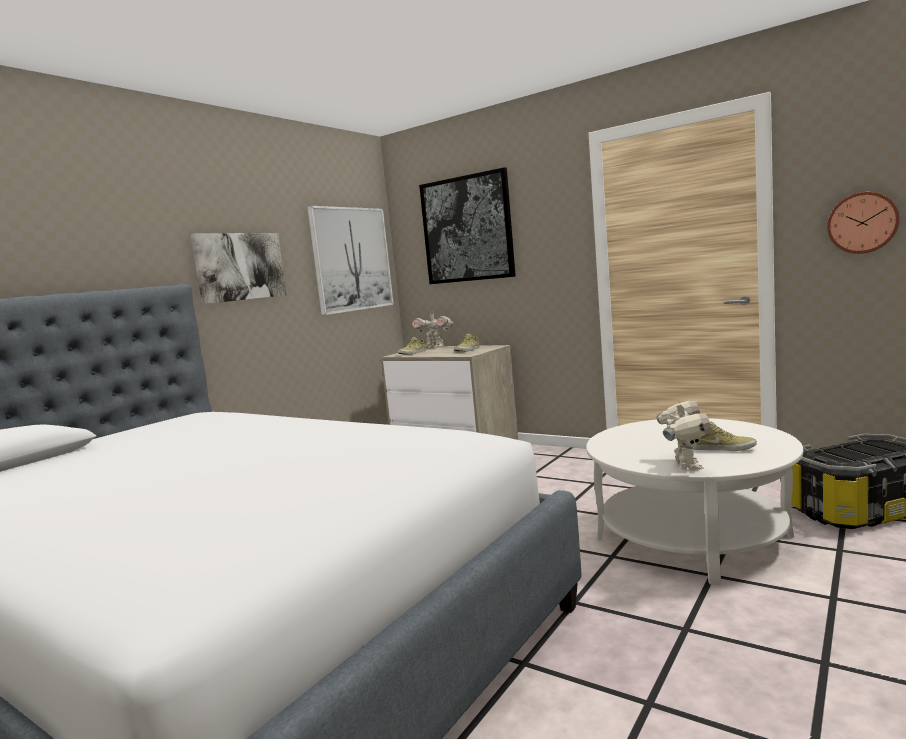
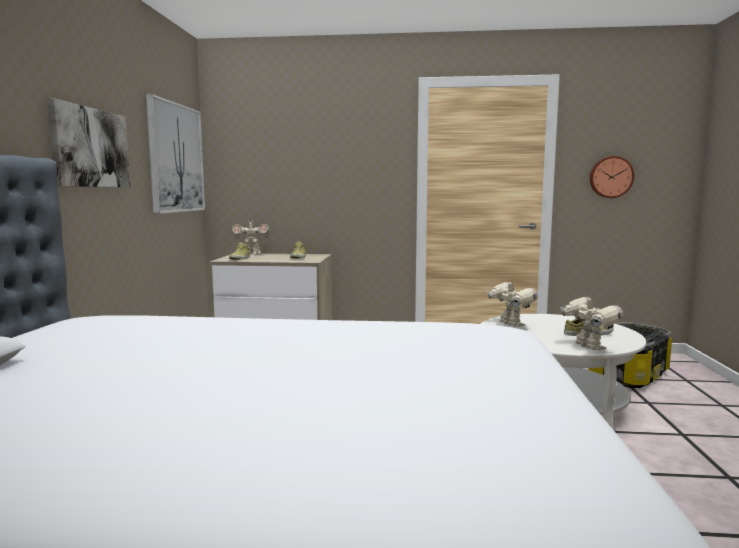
camera: 30 degrees left, 0 degrees up
picture [419,167,516,284] -> none
none -> toy robot [487,279,538,327]

